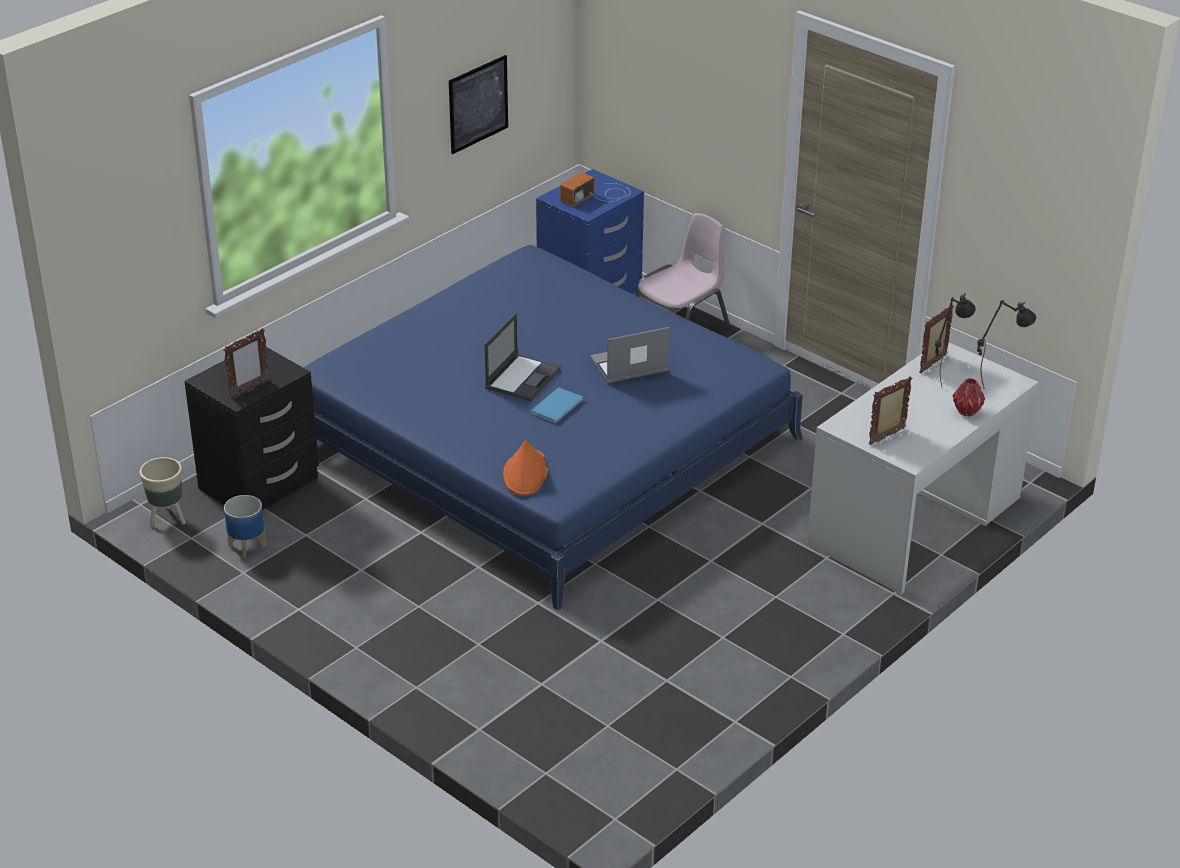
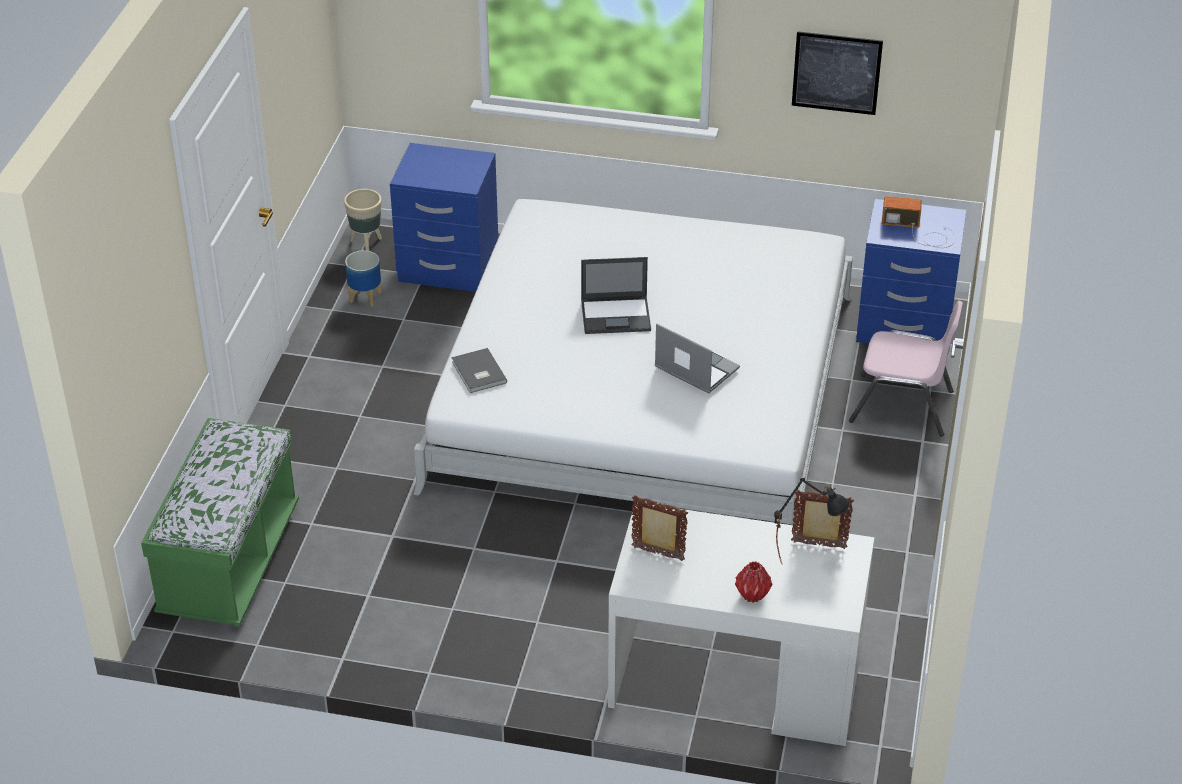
camera: 60 degrees right, 5 degrees up
black nightstand [184,346,319,510] -> blue nightstand [390,143,498,292]
picture frame [223,328,269,398] -> none
blue bed [303,245,803,610] -> white bed [413,199,853,525]
orange hat [503,440,548,496] -> grey book [451,348,507,393]
blue book [530,388,583,423] -> none
black table lamp [977,300,1036,389] -> none
none -> green bench [141,418,299,626]

